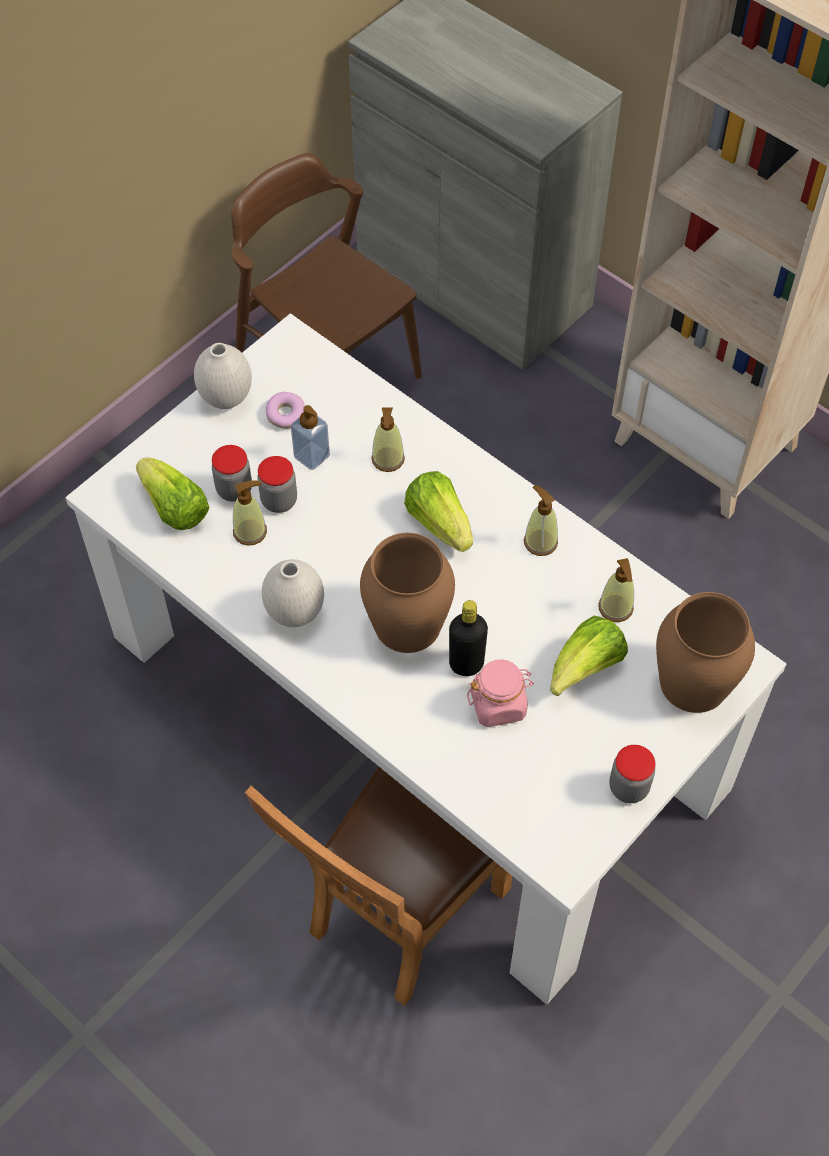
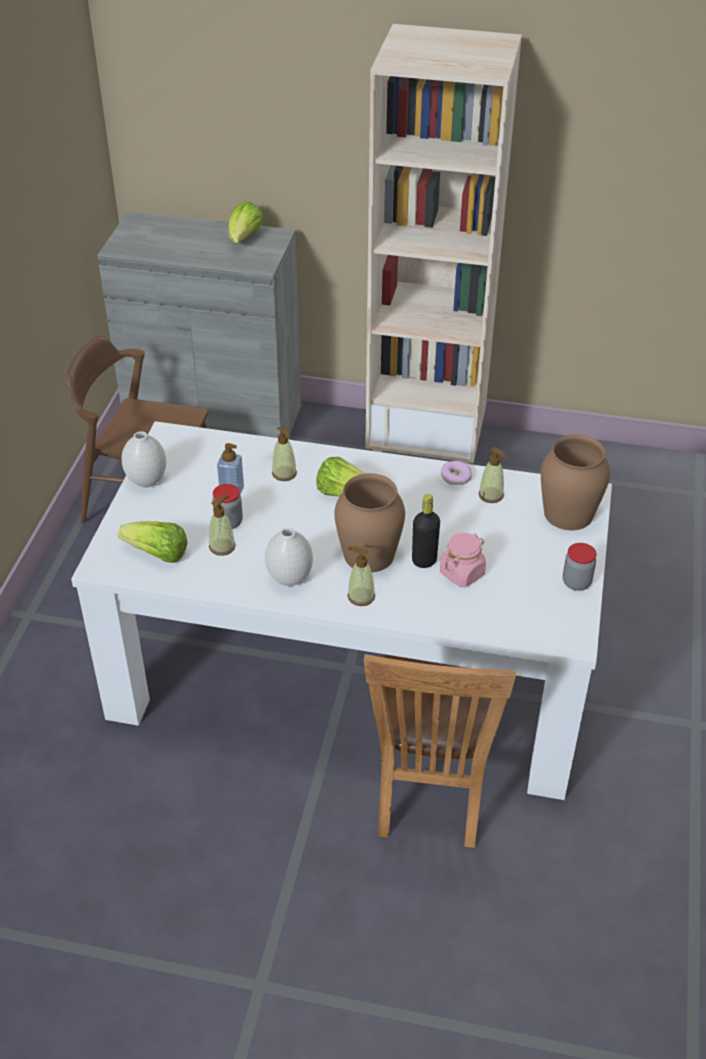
camera: 30 degrees left, 15 degrees down
jar [212,445,252,502] -> none
donut [266,392,305,429] -> donut moved to [441,461,472,485]
soap dispenser [524,485,558,556] -> soap dispenser moved to [347,547,375,606]
lettuce [550,616,628,696] -> lettuce moved to [228,201,263,243]

